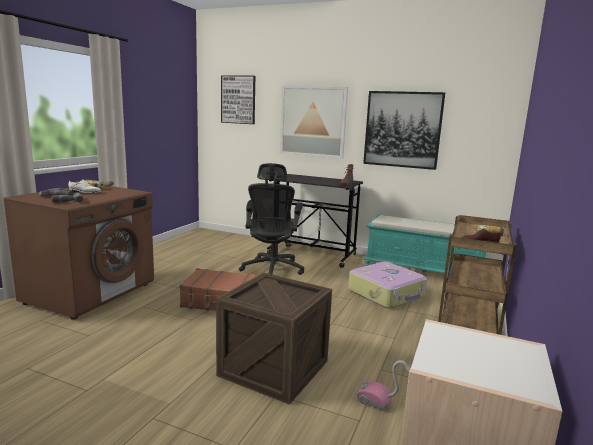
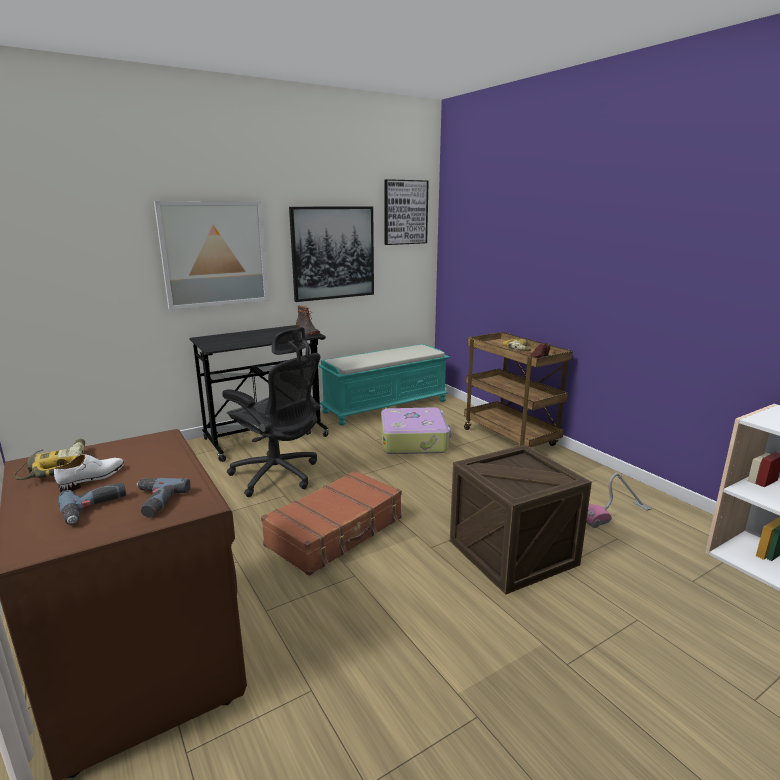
camera: 55 degrees left, 5 degrees up
picture [221,75,255,124] -> picture moved to [384,179,429,245]

